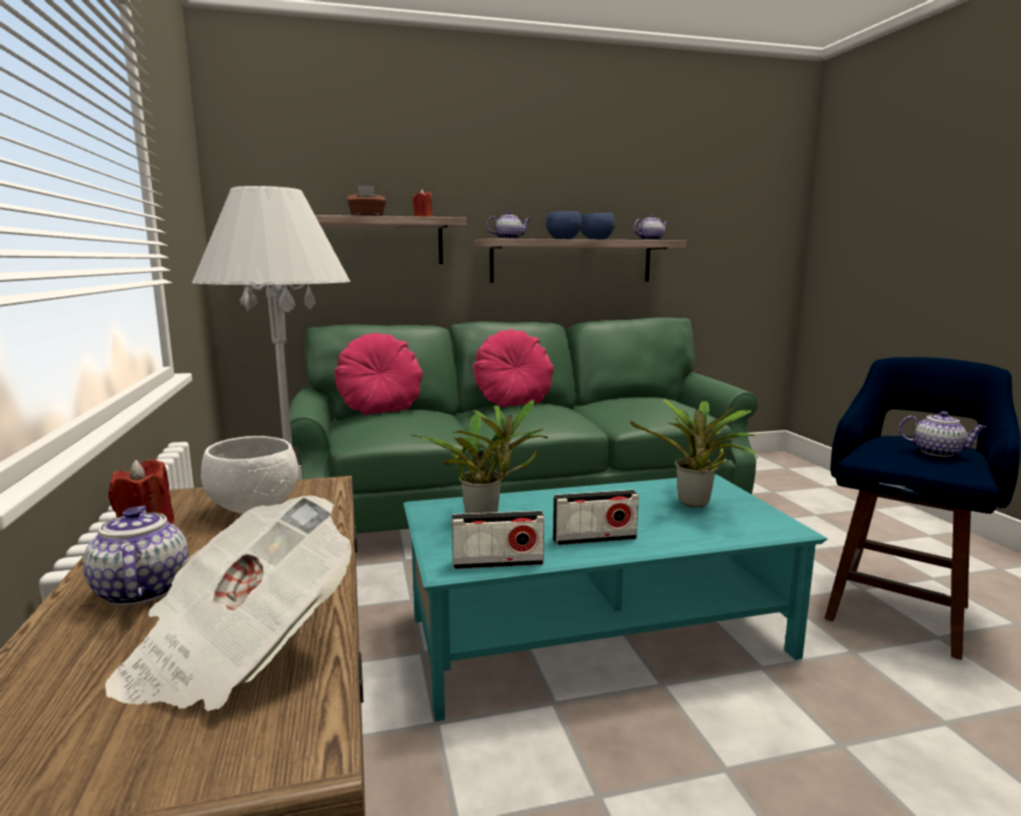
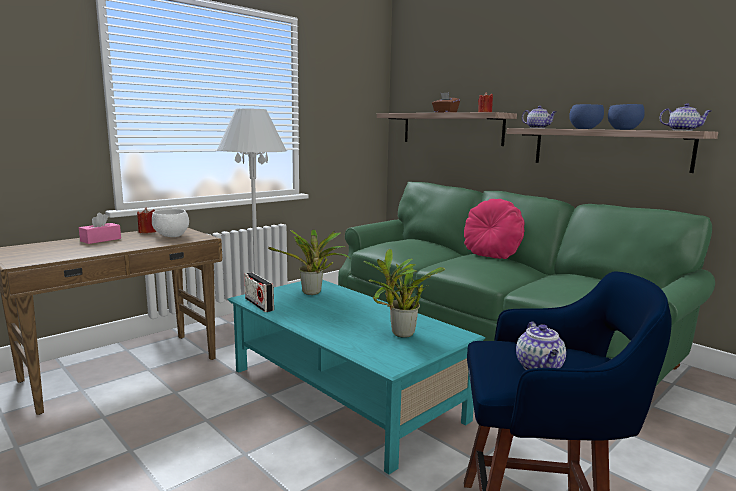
camera: 60 degrees right, 0 degrees up
teapot [83,505,188,606] -> pink tissue box [79,213,121,244]
newspaper [105,495,351,711] -> none
pink pillow [334,333,423,415] -> none
radio [553,490,639,545] -> none

